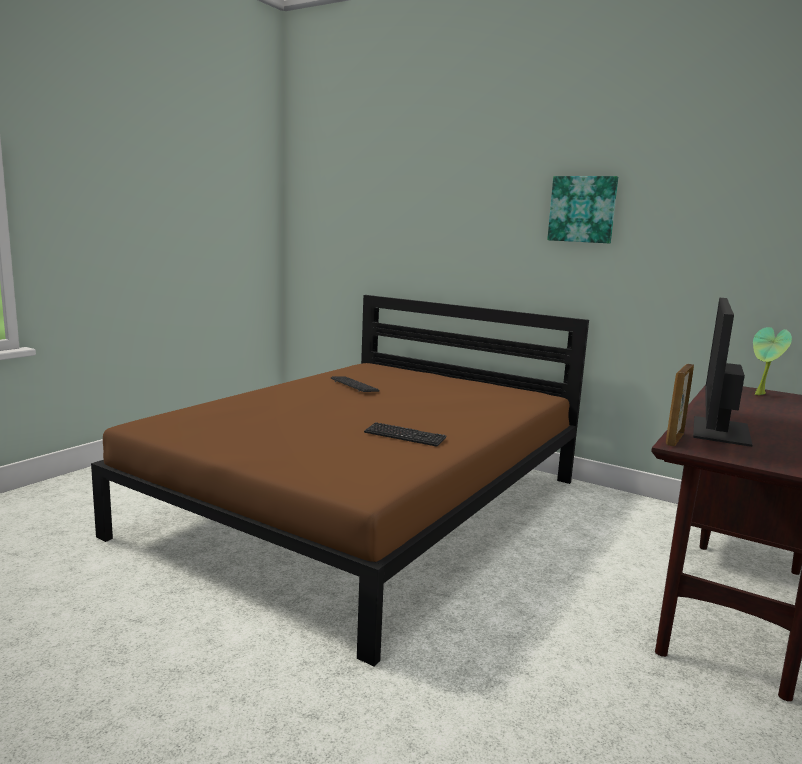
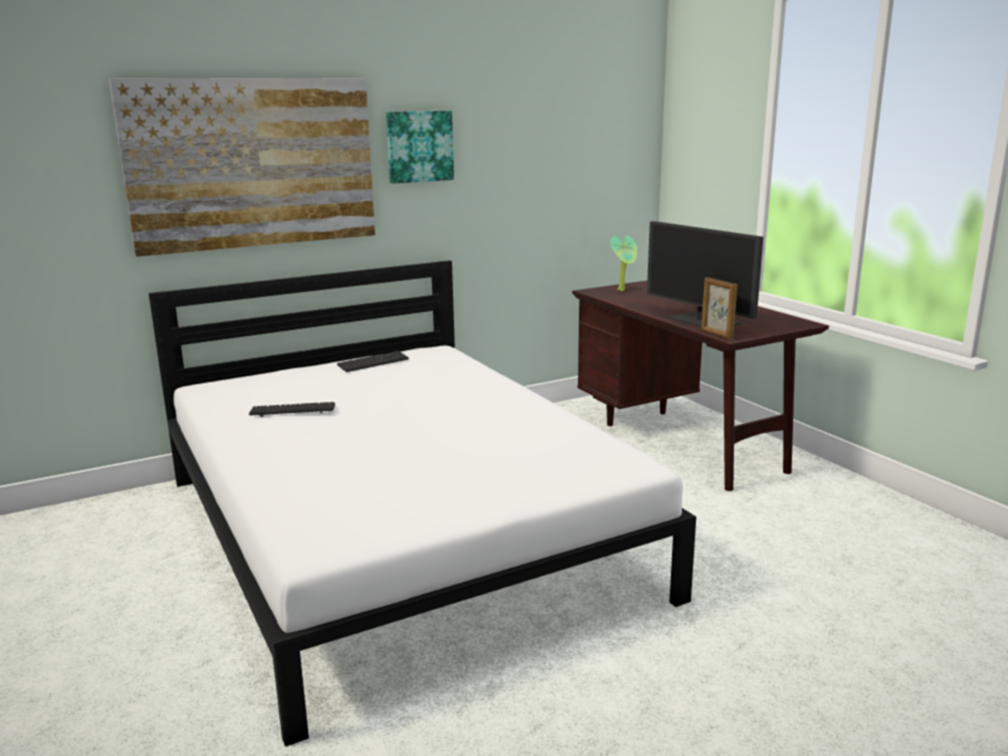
camera: 60 degrees left, 5 degrees up
brown bed [91,295,589,666] -> white bed [149,260,696,747]
keyboard [364,422,447,447] -> keyboard moved to [337,351,409,372]
none -> picture [109,78,375,257]

